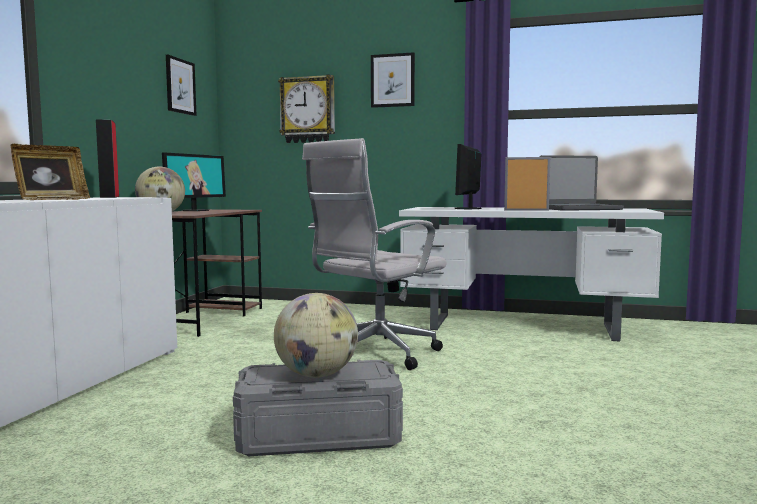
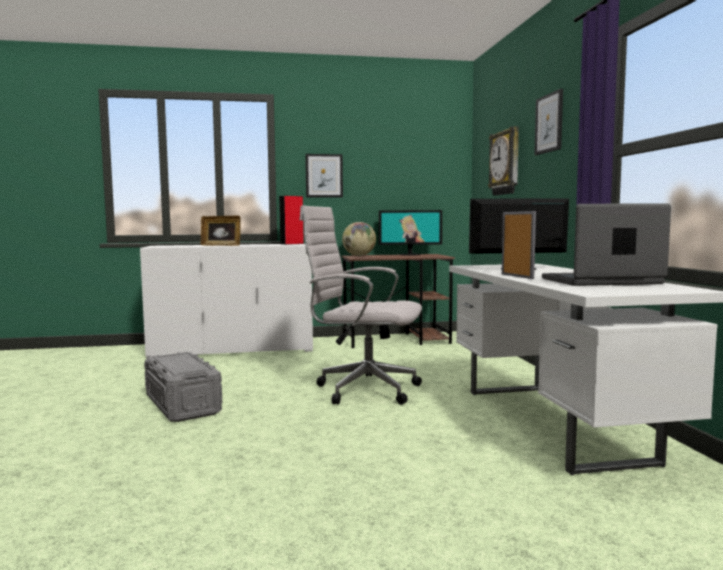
camera: 65 degrees right, 0 degrees up
picture [166,55,197,116] -> picture moved to [305,154,343,198]
globe [274,293,358,378] -> none
laptop [539,155,624,211] -> laptop turned 120 degrees clockwise [542,203,671,286]

